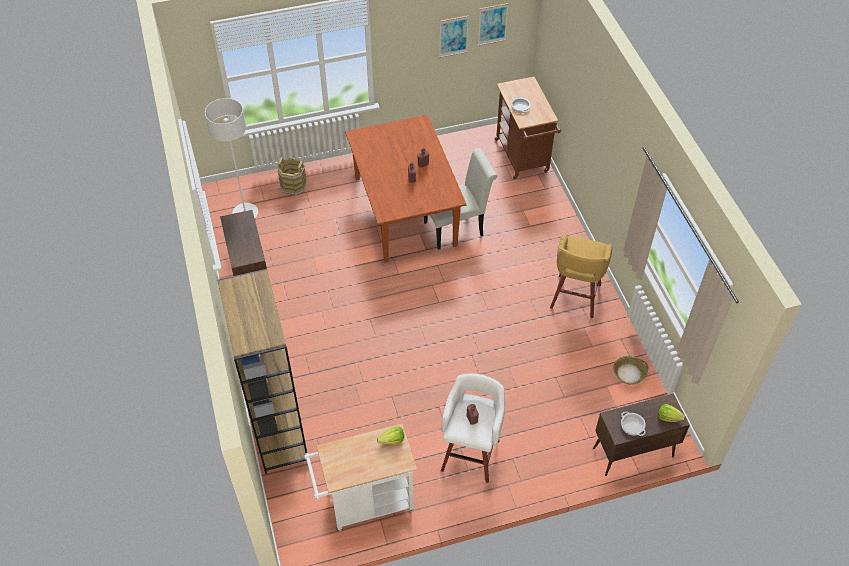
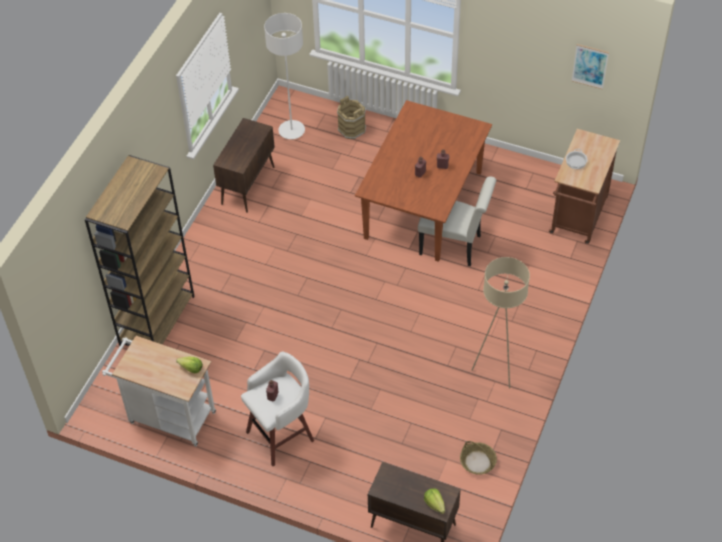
camera: 40 degrees right, 0 degrees up
picture [439,15,469,58] -> none
yellow stool [550,234,612,318] -> beige floor lamp [472,257,530,389]
cooking pot [621,411,646,436] -> none

